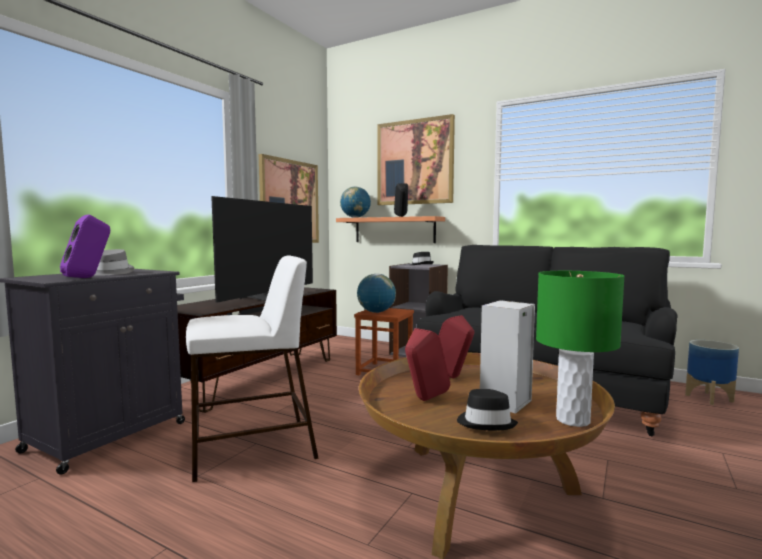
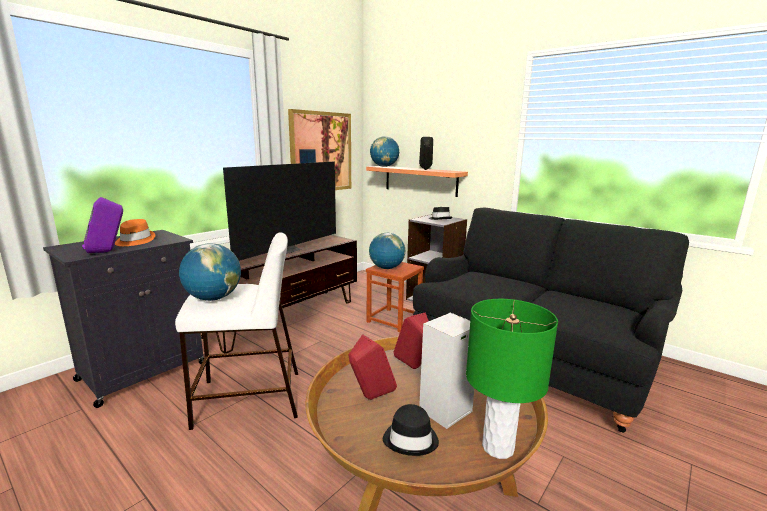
camera: 10 degrees right, 10 degrees up
grey hat [94,249,134,275] -> orange hat [115,219,155,246]
picture [377,114,455,205] -> none
planter [685,340,739,405] -> none
none -> globe [179,243,241,301]

